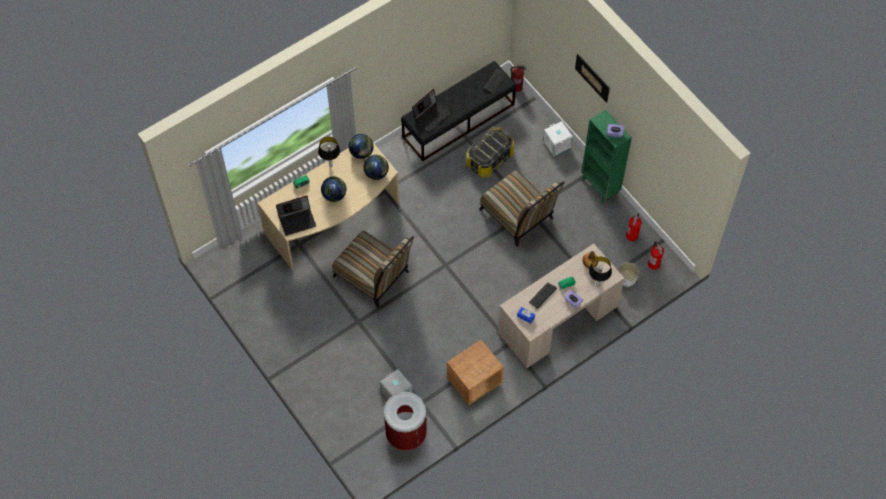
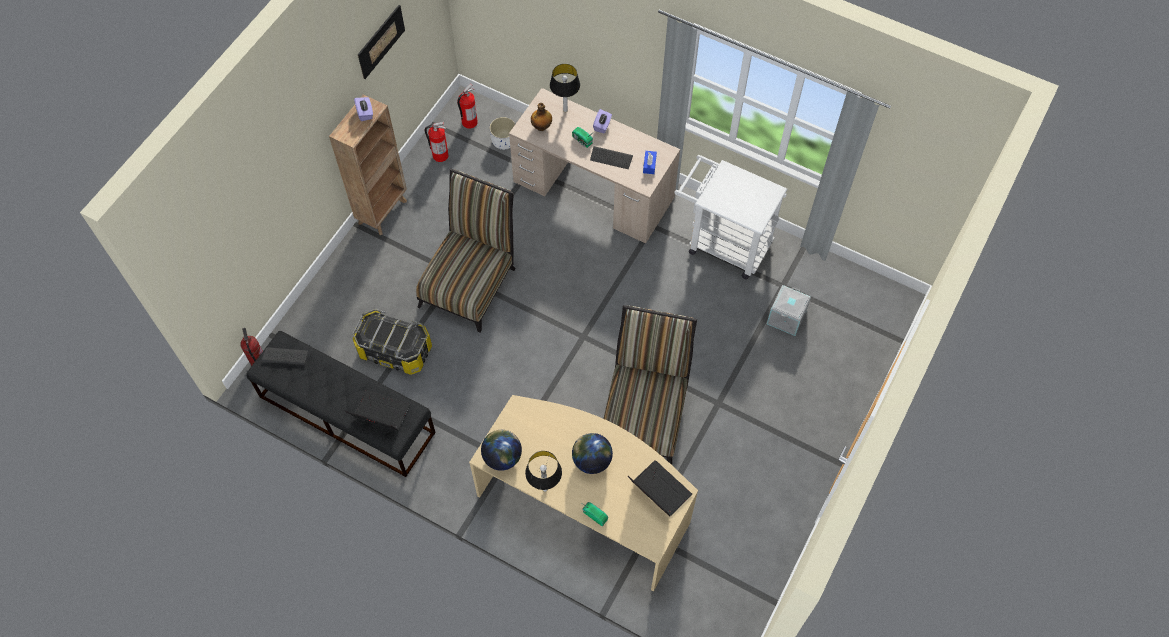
camera: 115 degrees left, 0 degrees up
globe [363,155,389,180] -> none
trash can [384,392,427,451] -> none
brown nightstand [447,340,504,406] -> white cart [674,155,787,279]
white storage box [543,121,573,157] -> none
picture [575,54,610,103] -> picture moved to [358,5,405,79]
green bookcase [582,109,632,203] -> brown bookcase [329,94,407,235]

